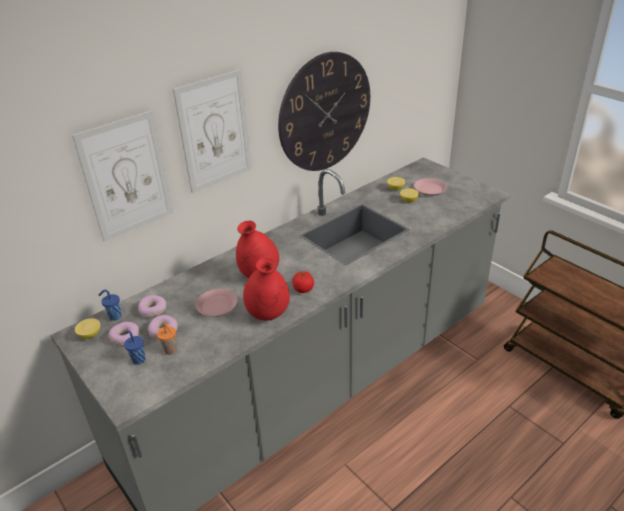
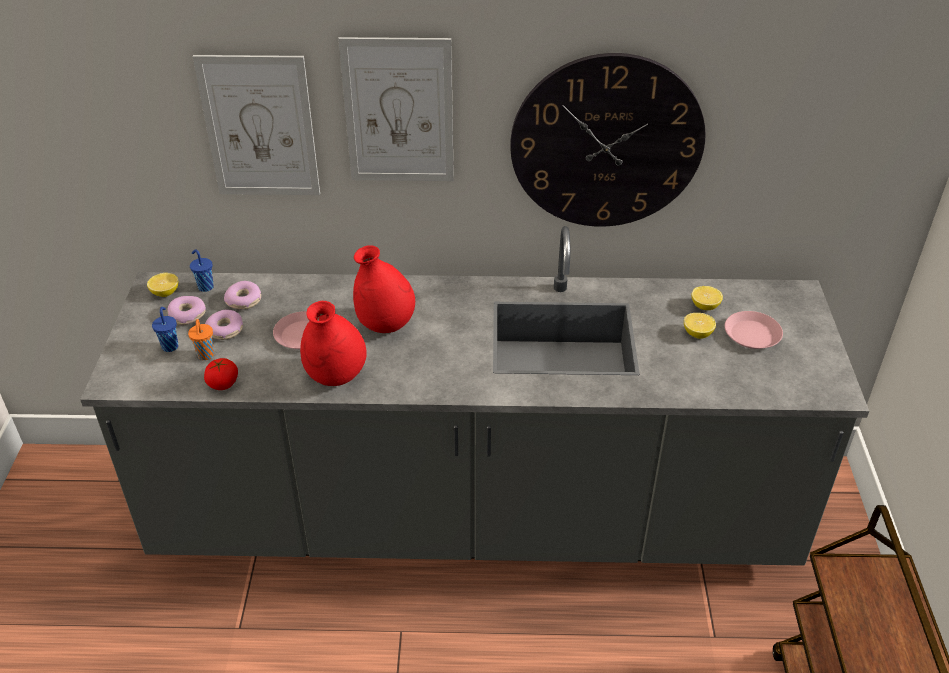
camera: 40 degrees right, 5 degrees up
tomato [292,272,314,293] -> tomato moved to [204,358,238,390]

